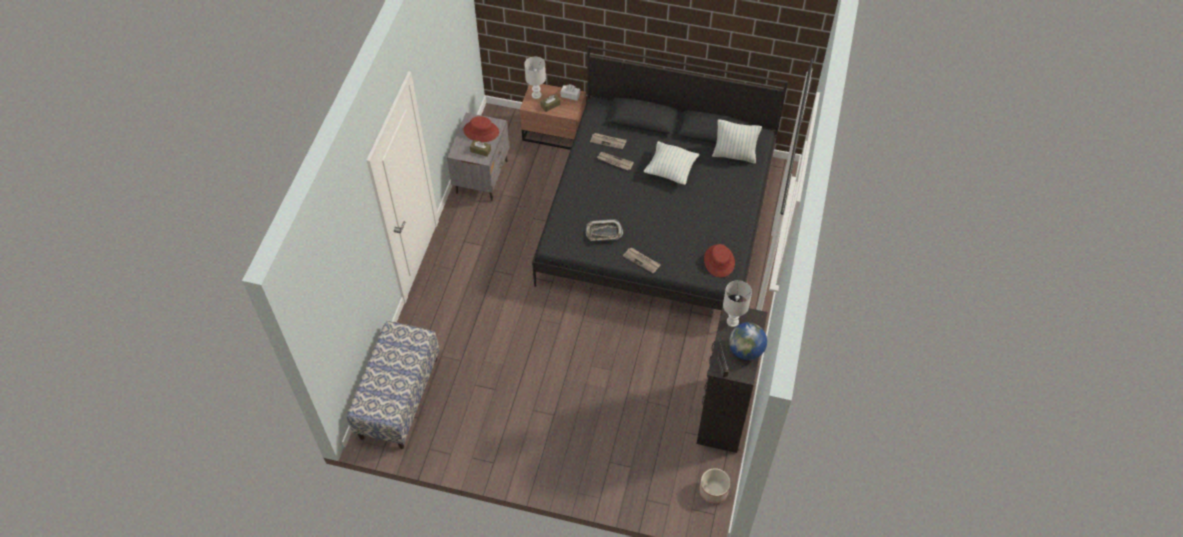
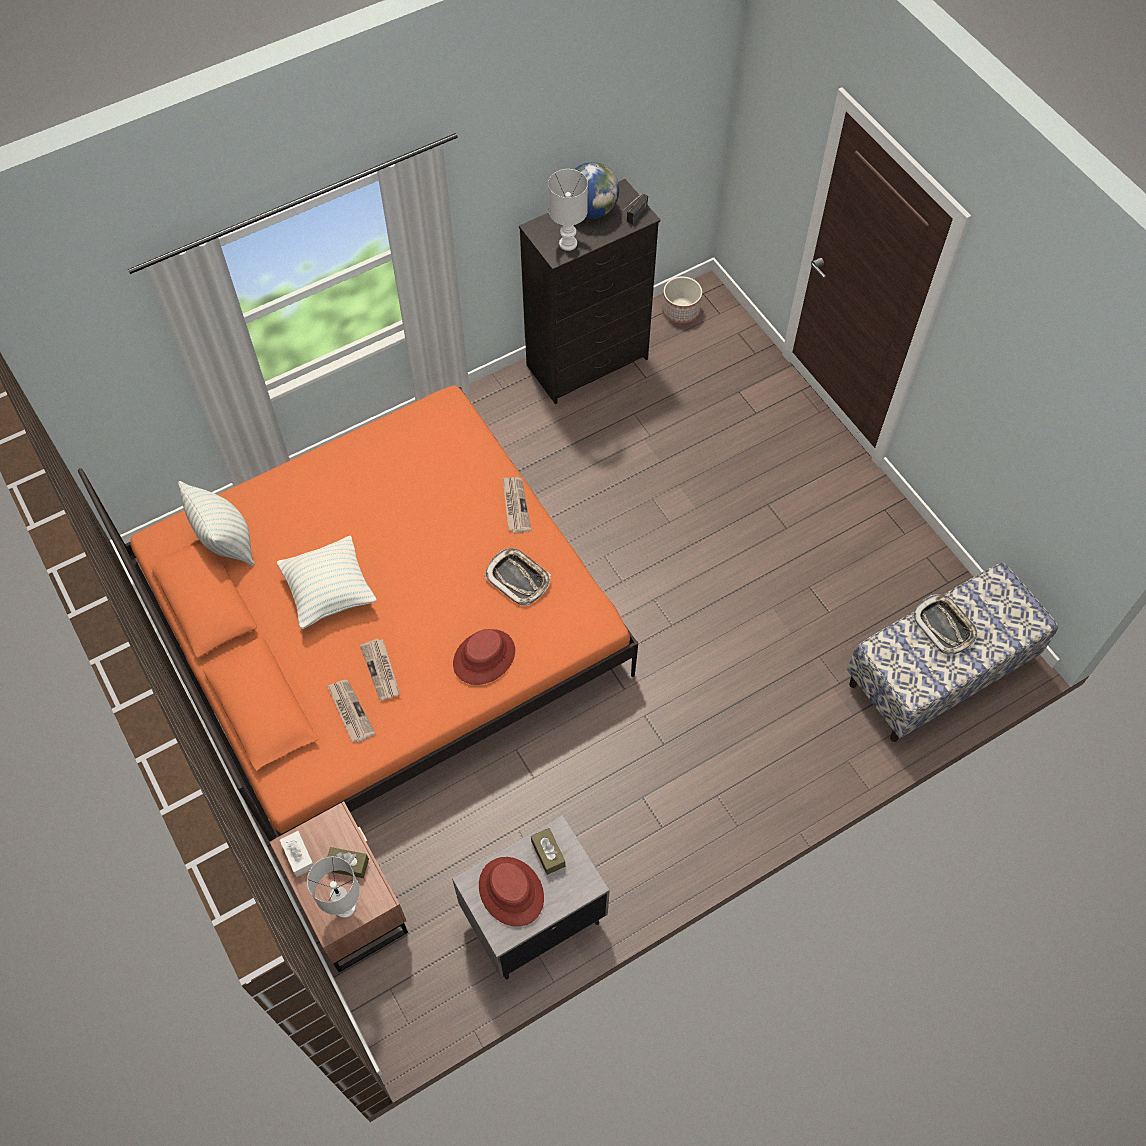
camera: 135 degrees left, 5 degrees up
black bed [532,46,788,310] -> orange bed [78,385,638,841]
red hat [704,244,735,277] -> red hat moved to [453,629,515,685]
none -> tray [912,594,979,656]

